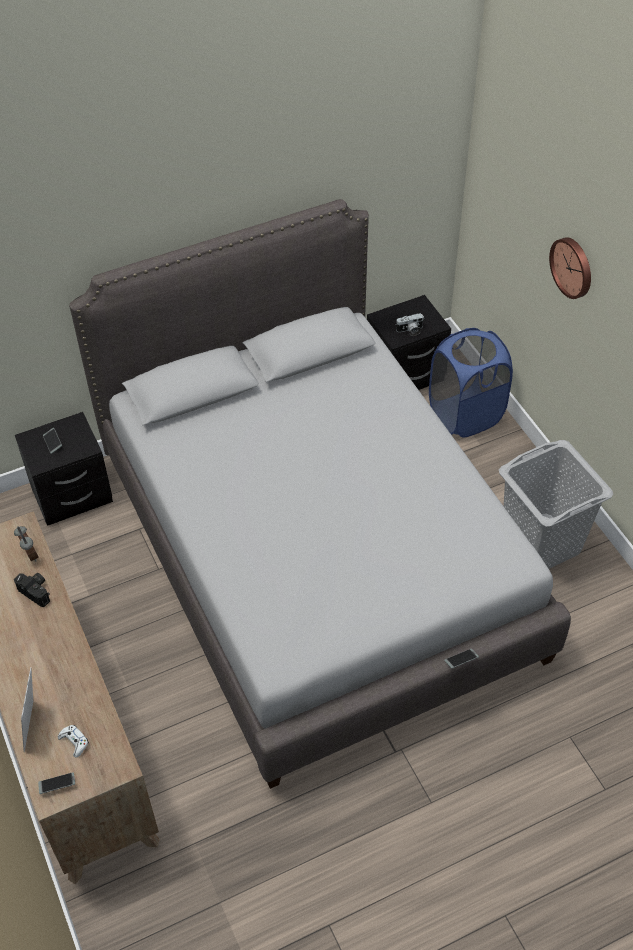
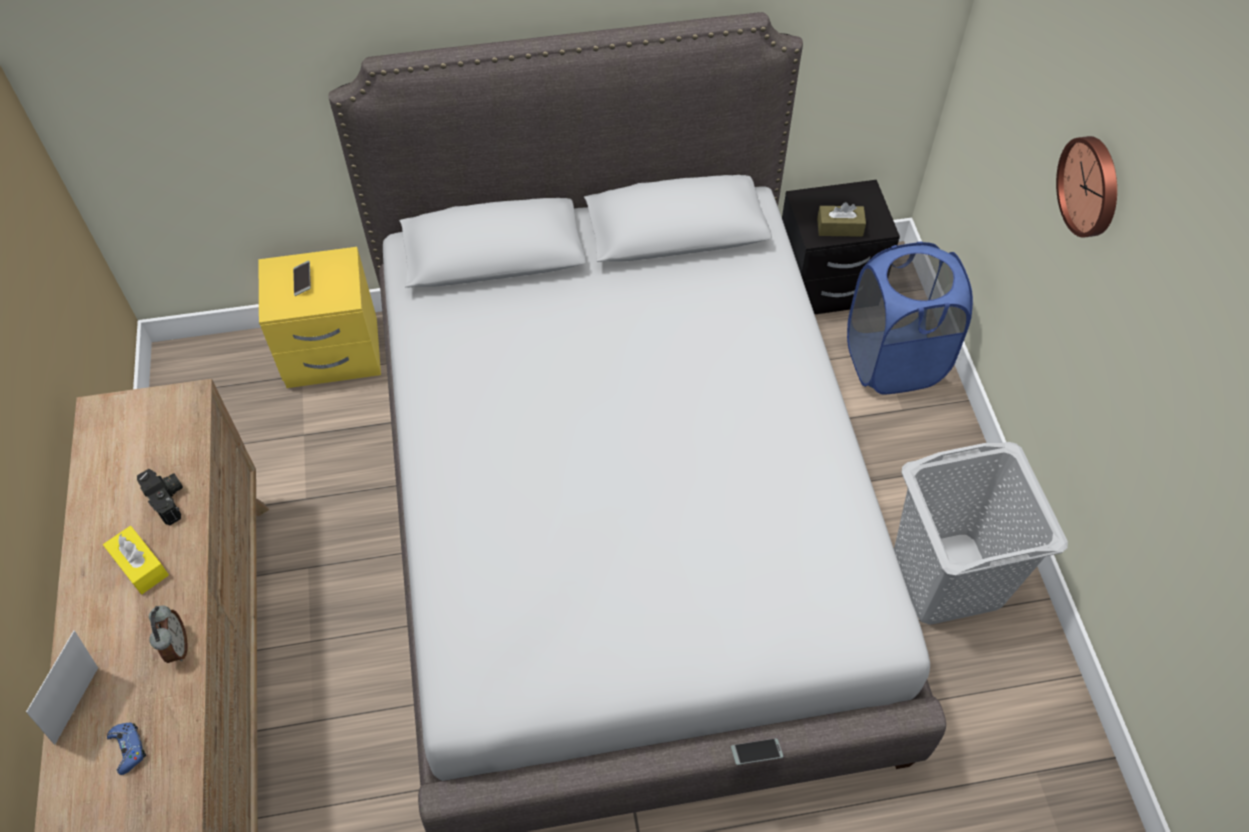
camera: 15 degrees right, 5 degrees up
alarm clock [14,526,39,562] -> alarm clock moved to [149,605,188,663]
black nightstand [15,412,113,526] -> yellow nightstand [258,247,381,388]
phone [38,772,75,794] -> none
white game controller [58,725,89,758] -> blue game controller [107,723,146,775]
camera [396,313,424,336] -> brown tissue box [817,202,866,237]
none -> yellow tissue box [103,526,169,594]

